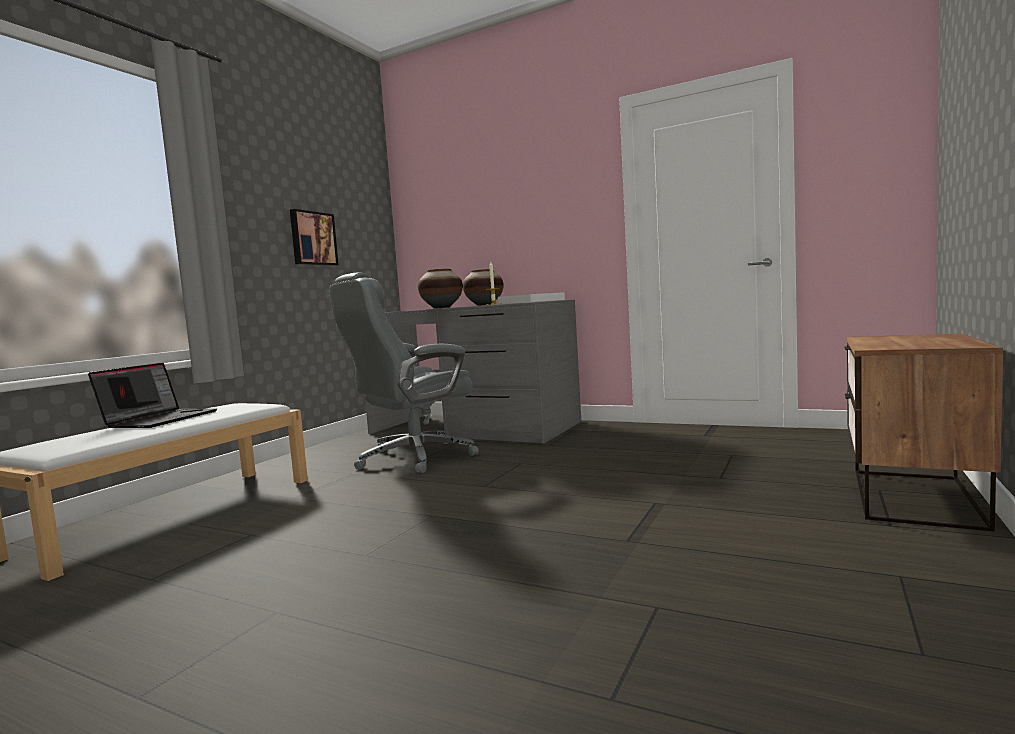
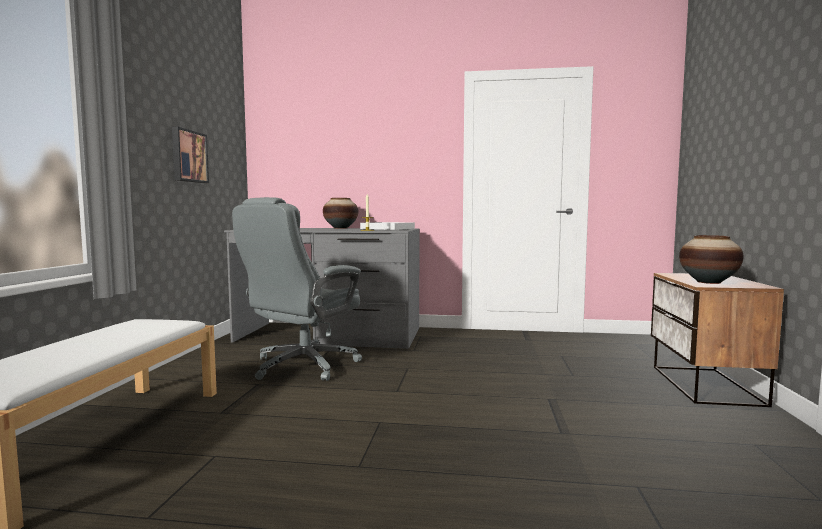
camera: 20 degrees left, 0 degrees up
laptop [88,363,217,428] -> none
vase [418,269,463,309] -> vase moved to [679,235,744,284]

